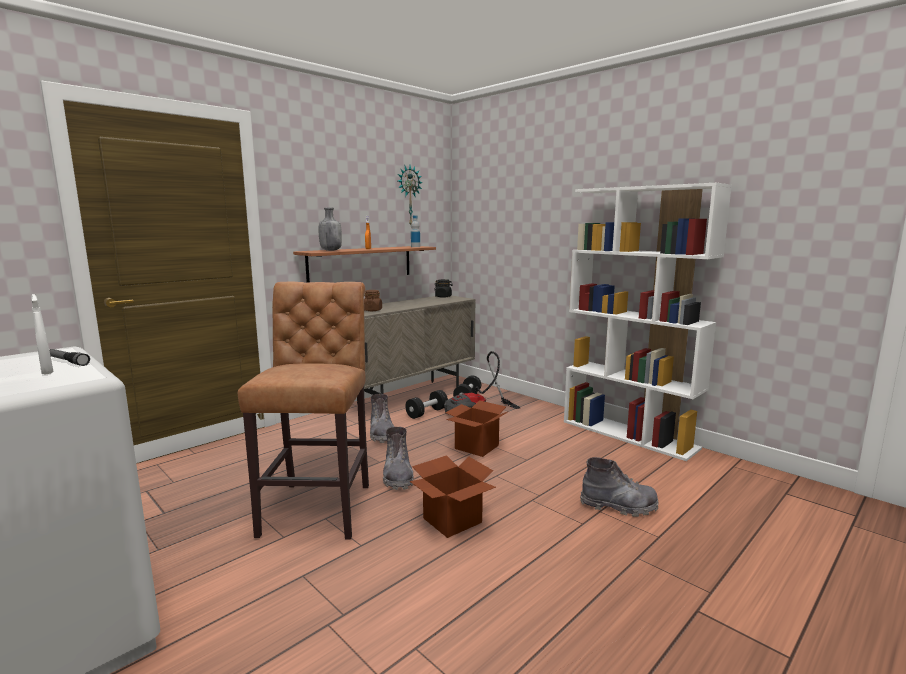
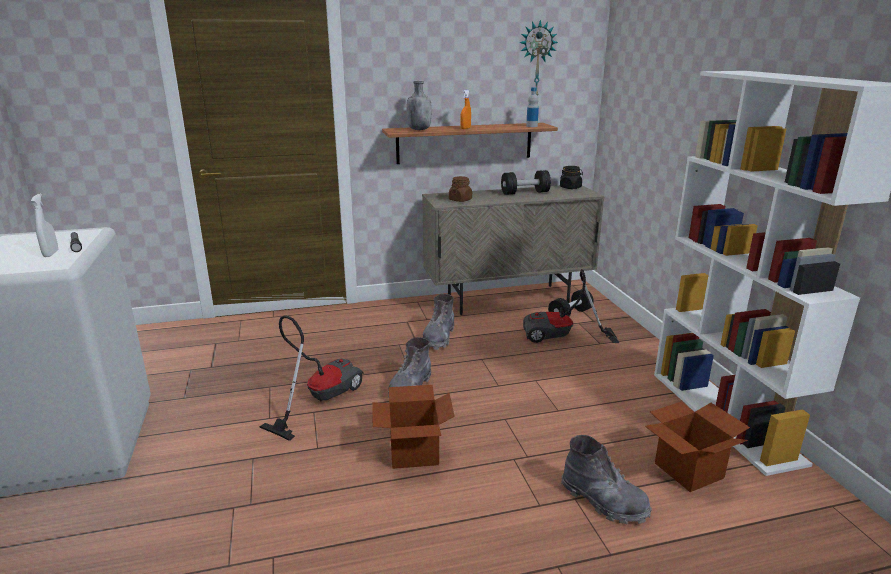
camera: 30 degrees right, 10 degrees up
brown stool [238,282,369,540] -> vacuum cleaner [259,315,363,441]
black dumbbell [405,390,448,419] -> black dumbbell moved to [501,170,551,195]
cardboard box [445,400,509,457] -> cardboard box moved to [645,401,750,492]

